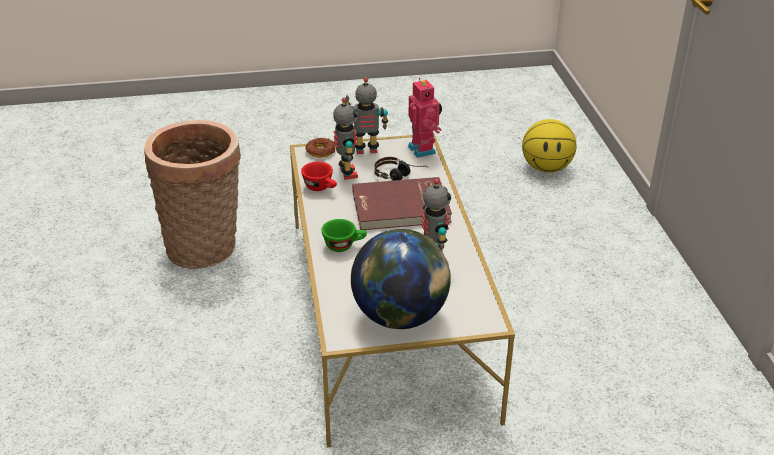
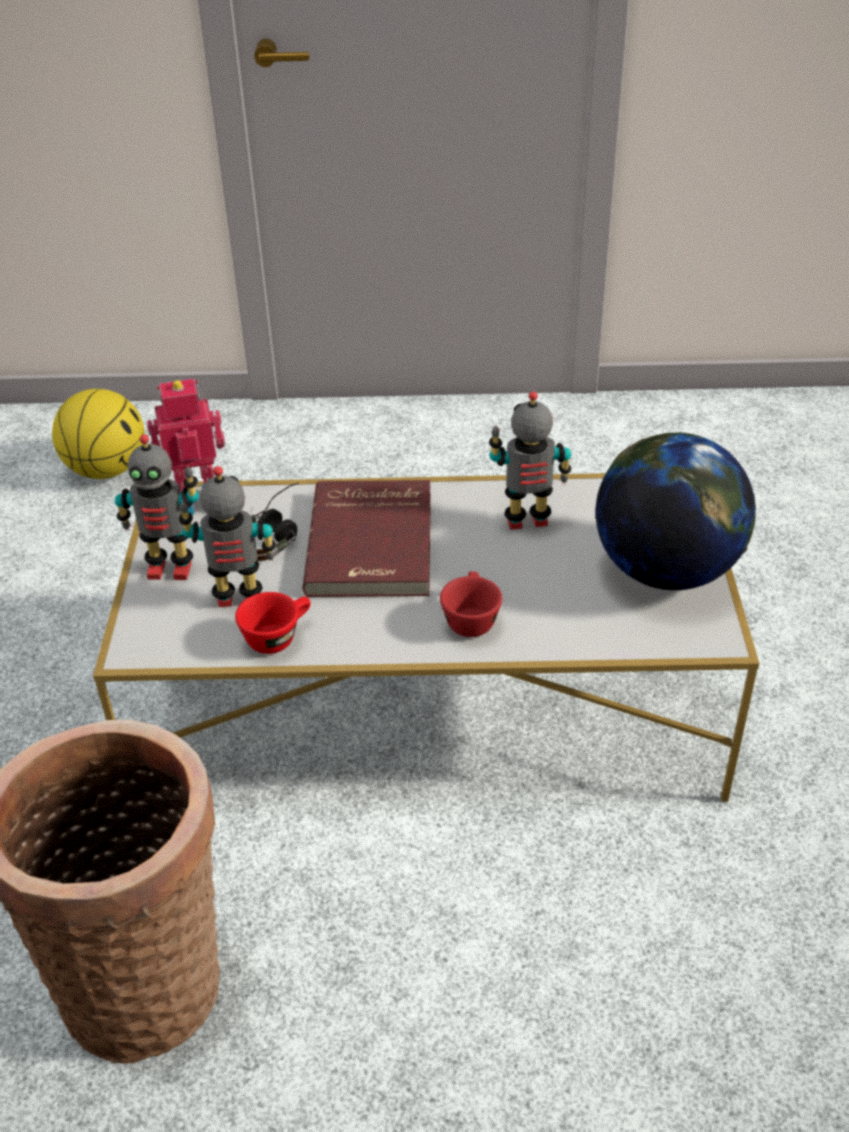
camera: 80 degrees left, 5 degrees up
donut [305,138,336,157] -> none
green cup [321,219,367,252] -> red cup [440,571,502,637]
toy robot [345,77,388,154] -> toy robot turned 90 degrees counterclockwise [115,434,199,580]

